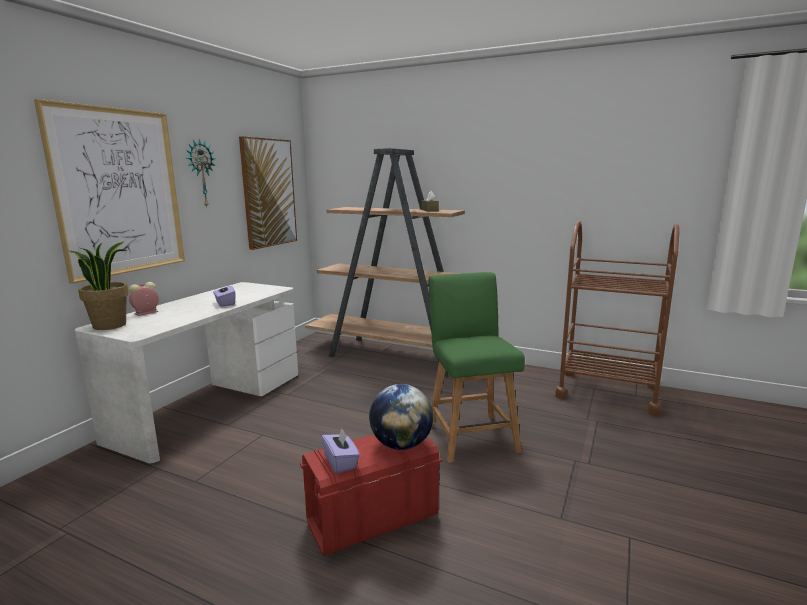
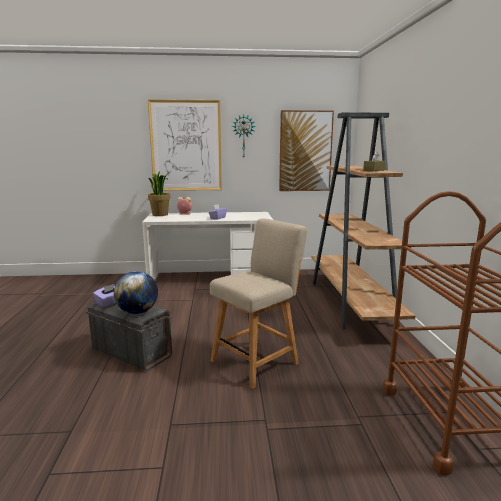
camera: 60 degrees right, 0 degrees up
red storage box [300,435,442,556] -> grey storage box [86,301,172,371]
green chair [429,272,525,463] -> beige chair [210,218,307,389]

